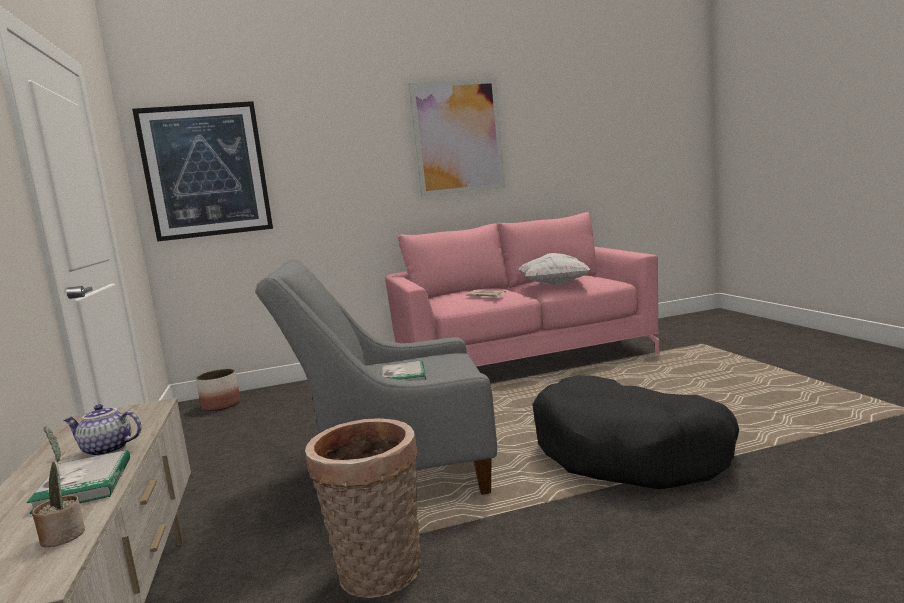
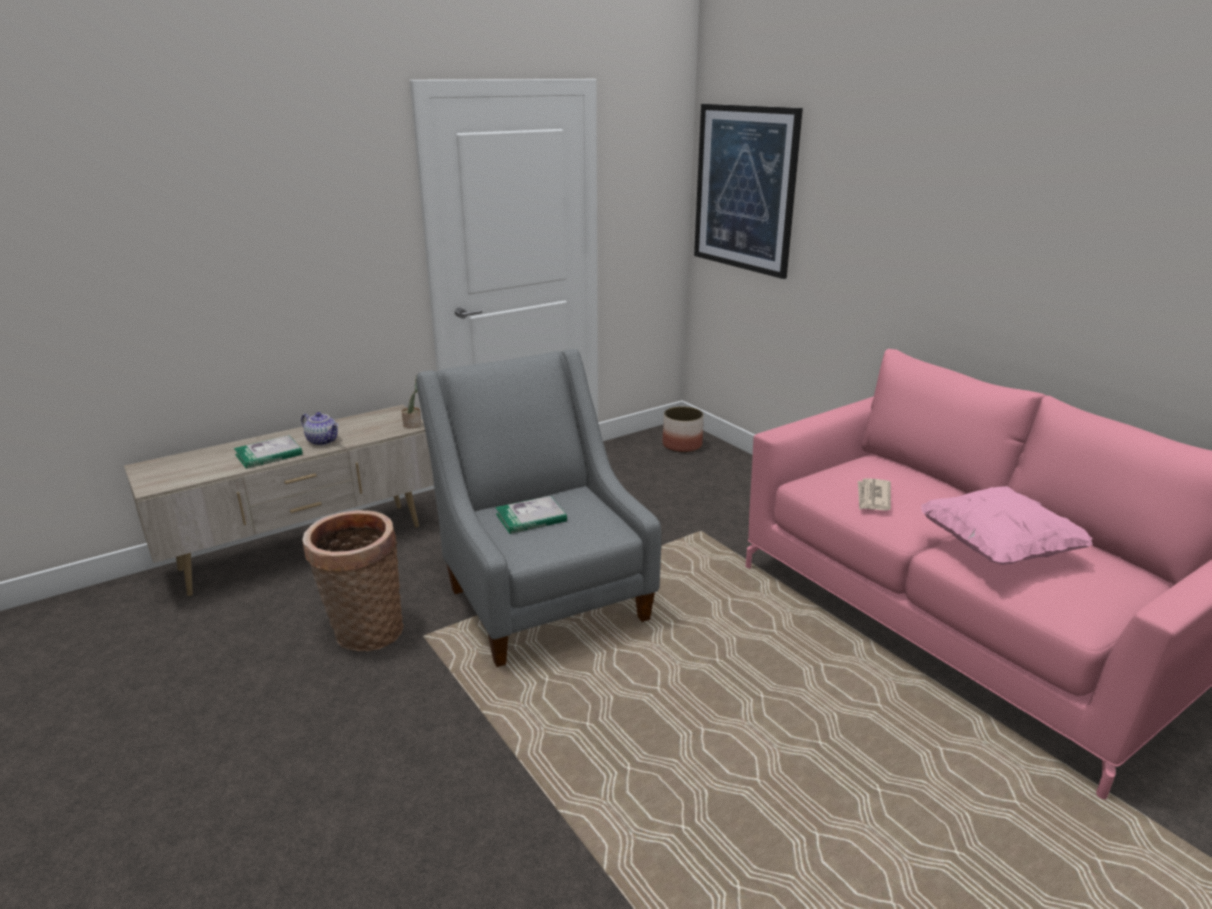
camera: 70 degrees right, 15 degrees up
potted plant [32,426,85,547] -> potted plant moved to [401,375,421,428]
teapot [64,404,142,457] -> teapot turned 135 degrees clockwise [301,412,338,446]
picture [409,78,505,197] -> none
white pillow [518,253,591,285] -> pink pillow [921,486,1093,565]
black dog bed [532,375,739,489] -> none

